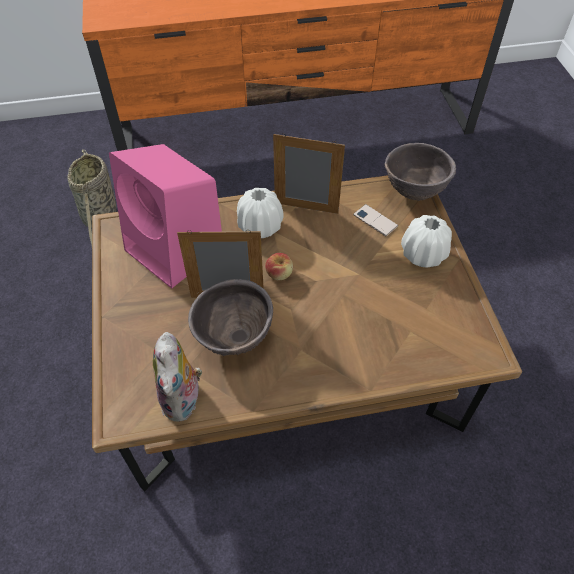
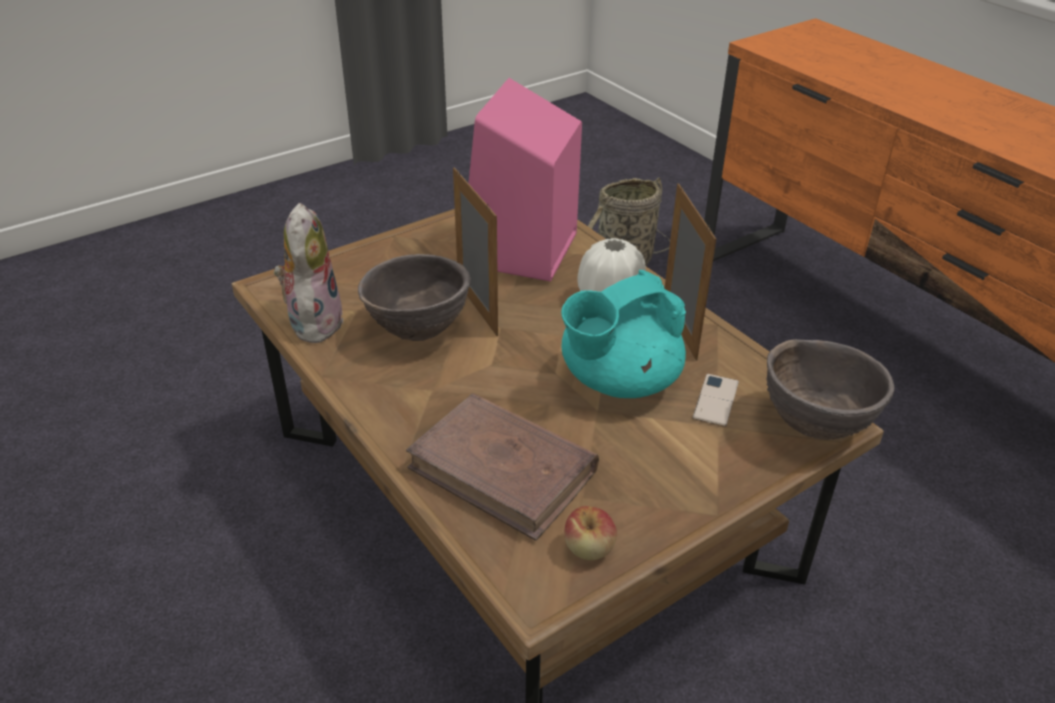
camera: 65 degrees right, 15 degrees down
plush toy [153,332,202,422] -> plush toy turned 120 degrees clockwise [274,203,343,344]
apple [265,253,293,281] -> apple moved to [564,506,617,560]
white vase [401,215,452,267] -> none
none -> brown book [406,393,599,541]
none -> turquoise teapot [561,270,686,398]

